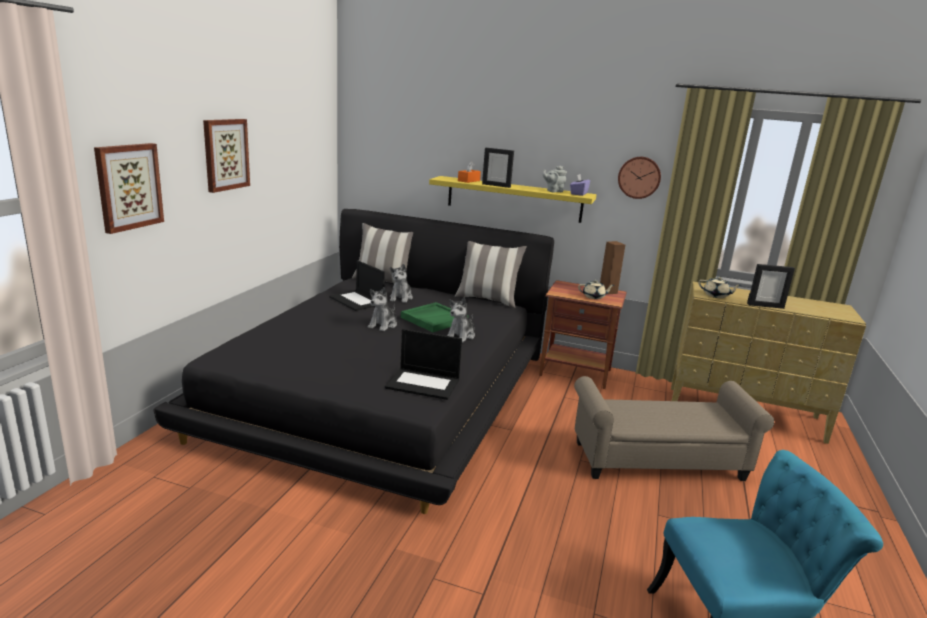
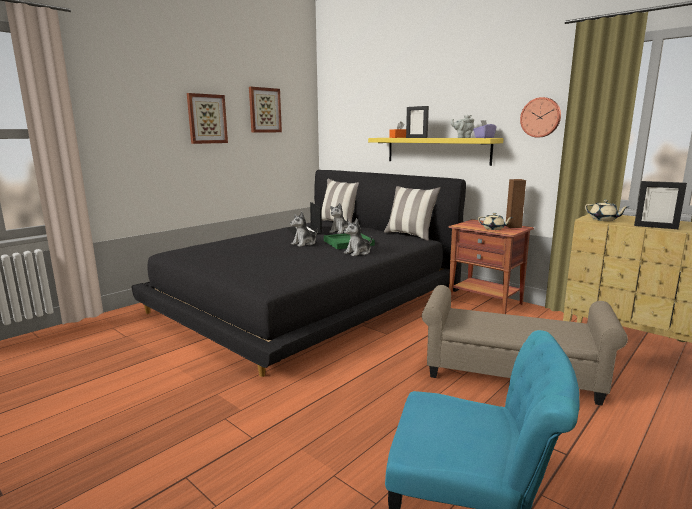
camera: 25 degrees right, 5 degrees down
picture [94,143,164,234] -> picture moved to [249,87,282,133]
laptop [385,329,462,400] -> none

